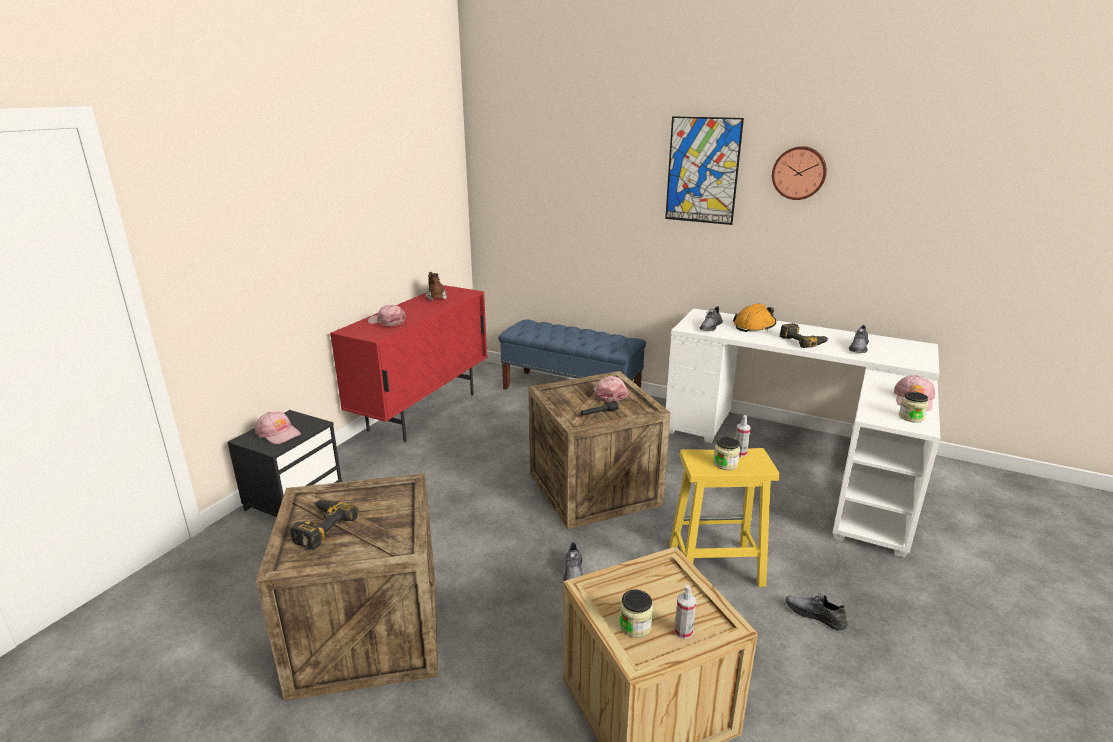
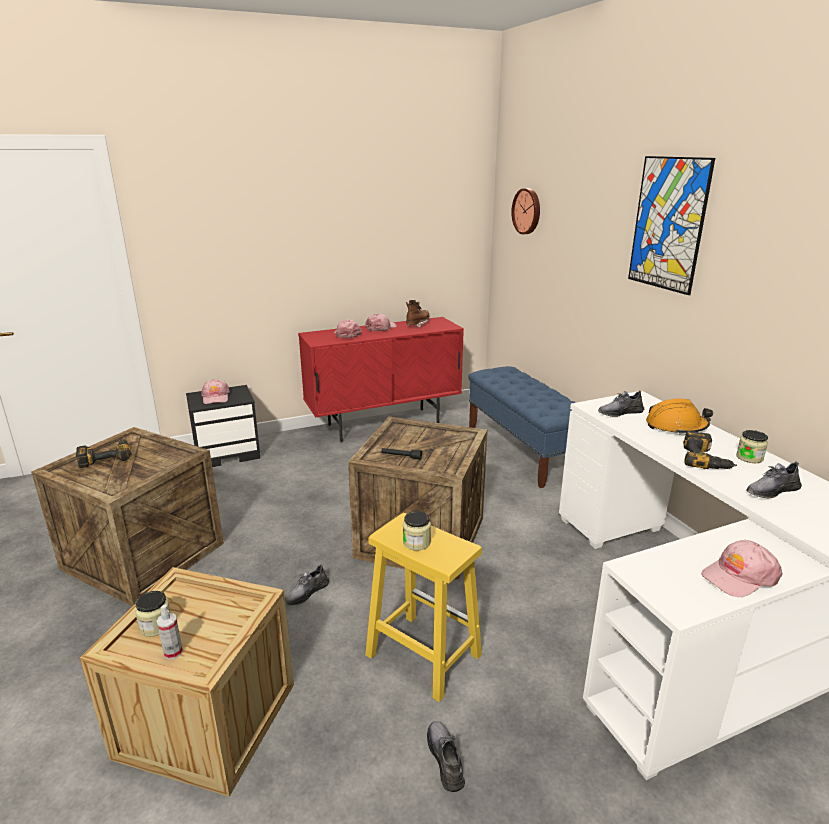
camera: 40 degrees right, 0 degrees up
pink cap [594,376,629,402] -> pink cap moved to [365,313,397,331]
spray bottle [735,415,751,457] -> none
wall clock [772,146,827,200] -> wall clock moved to [511,188,540,234]
jar [899,392,928,423] -> jar moved to [736,430,768,463]

